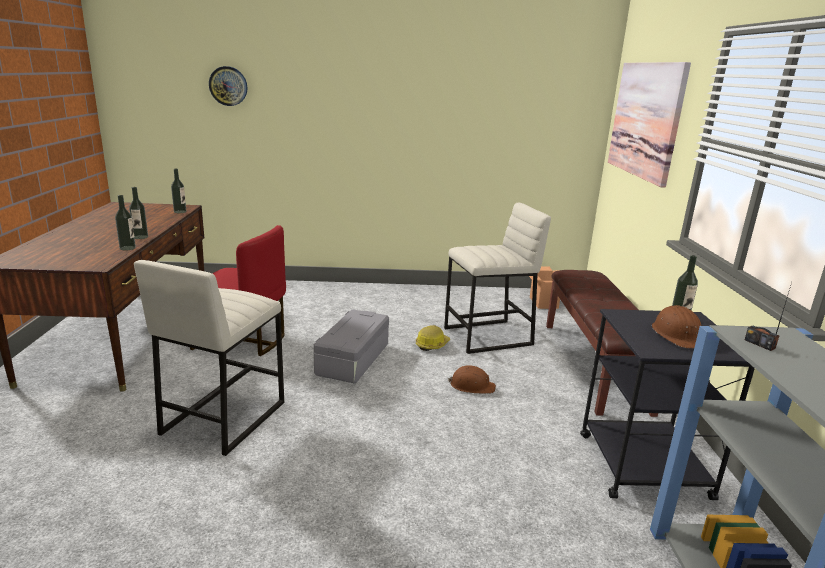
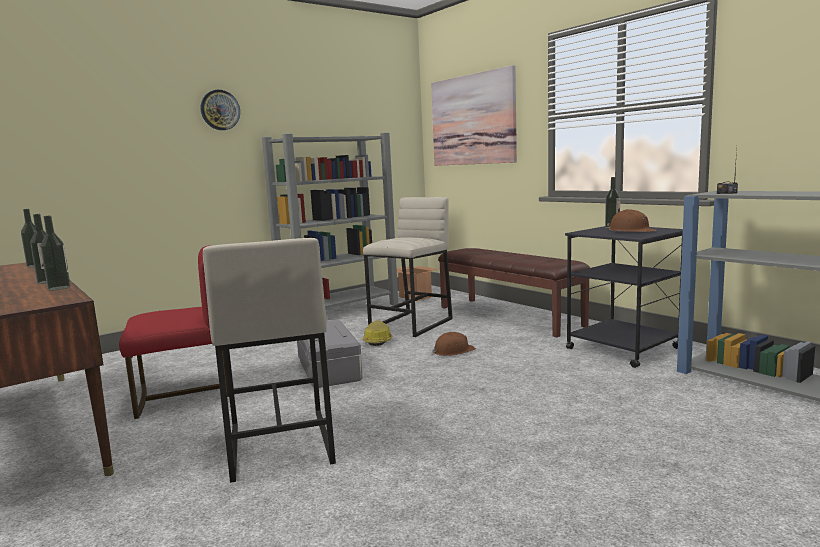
camera: 35 degrees left, 10 degrees down
wall clock [209,66,247,106] -> wall clock moved to [201,90,240,130]
none -> grey bookcase [262,132,398,308]

